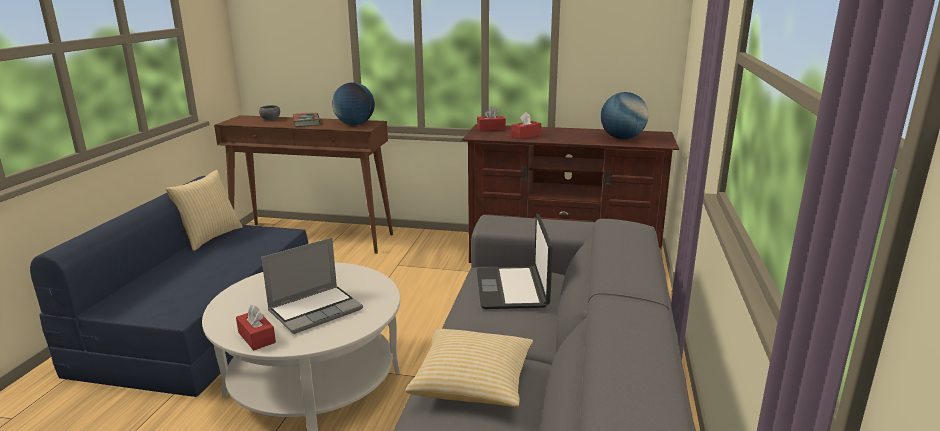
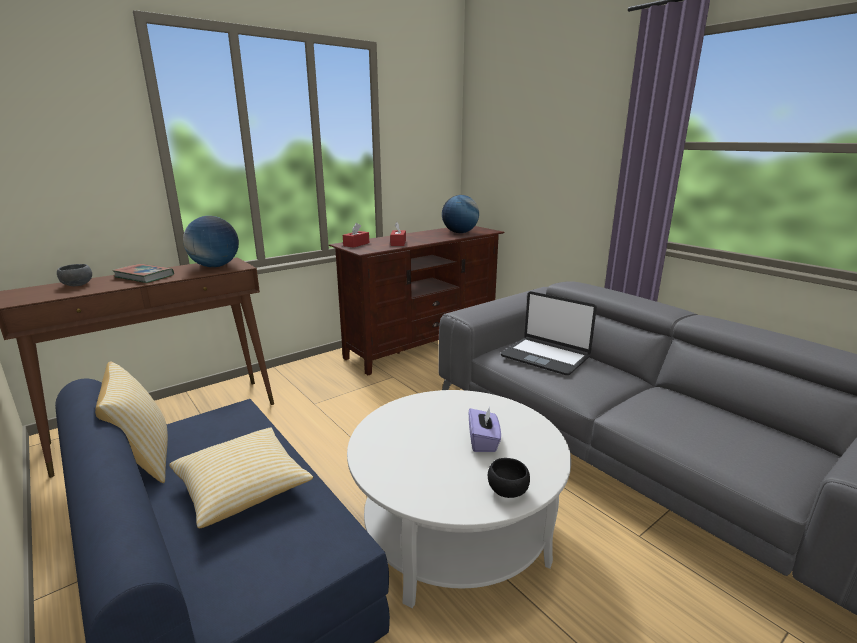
camera: 50 degrees left, 0 degrees up
red tissue box [236,305,276,350] -> black bowl [488,458,530,498]
laptop [261,238,363,334] -> purple tissue box [469,406,501,452]
pillow [406,329,533,407] -> pillow moved to [169,427,313,528]

